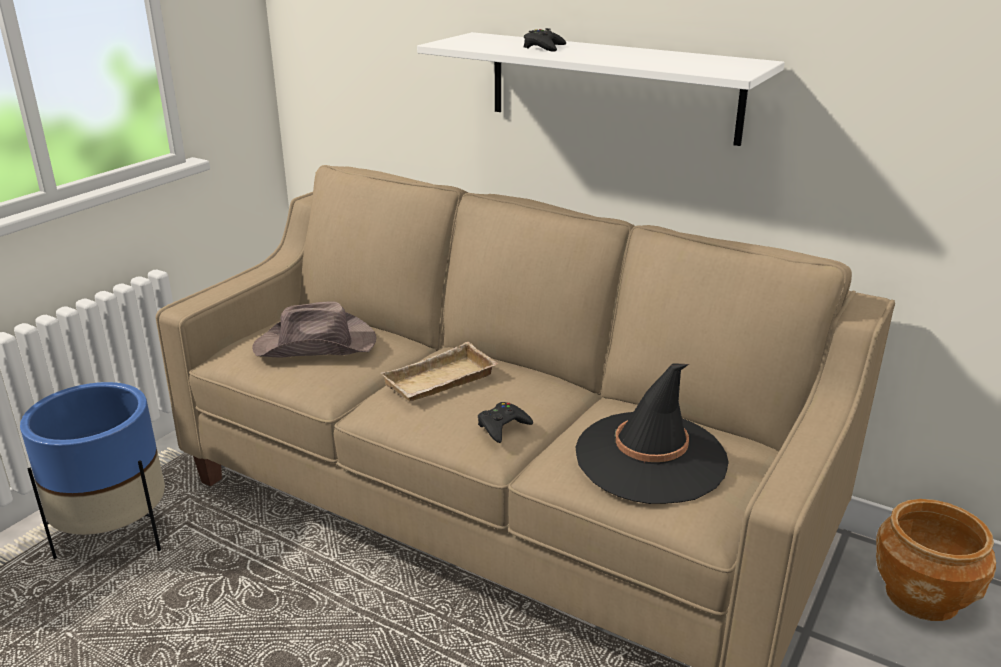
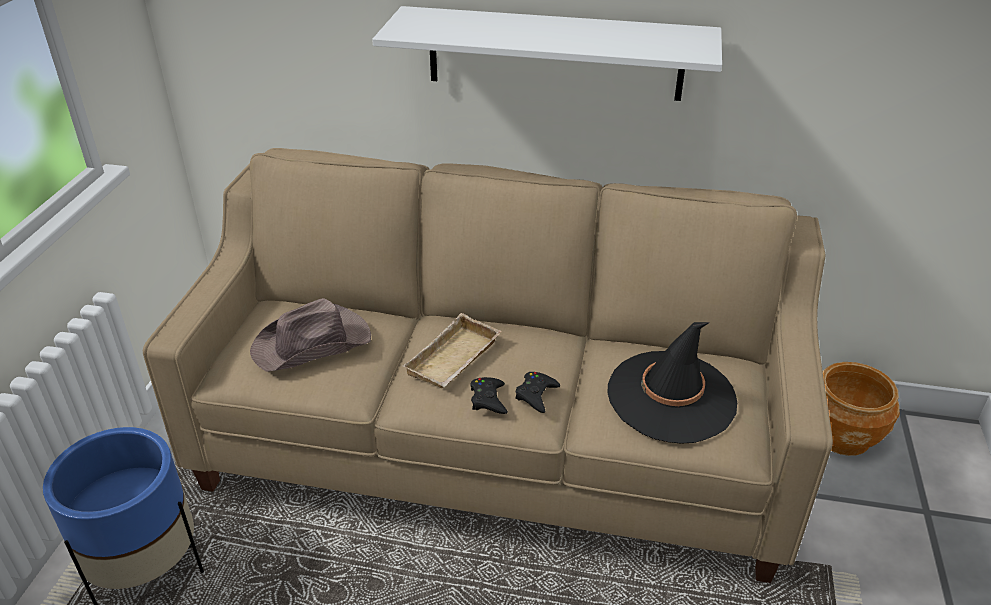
camera: 20 degrees left, 10 degrees up
black game controller [523,28,566,52] -> black game controller moved to [470,377,508,414]

